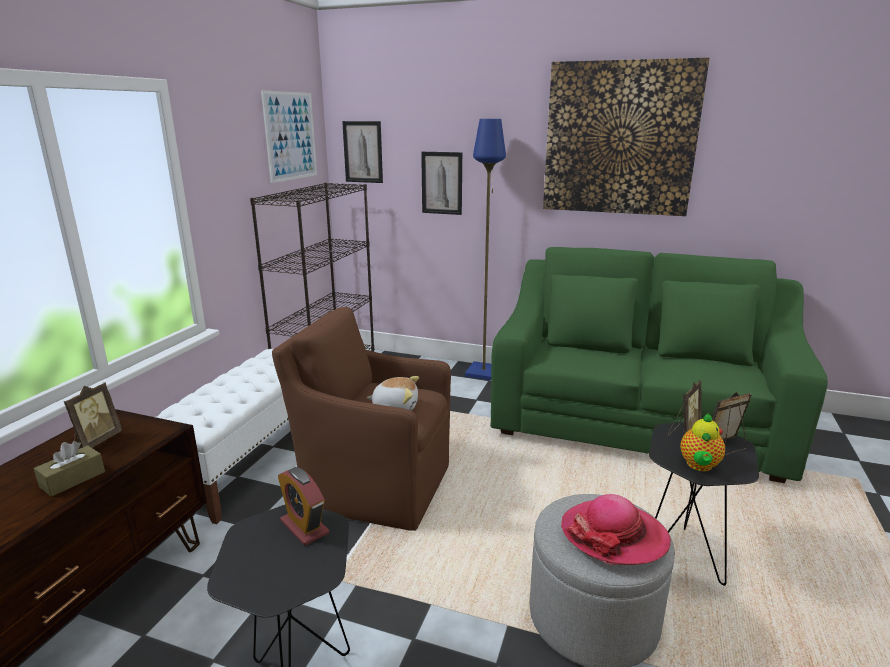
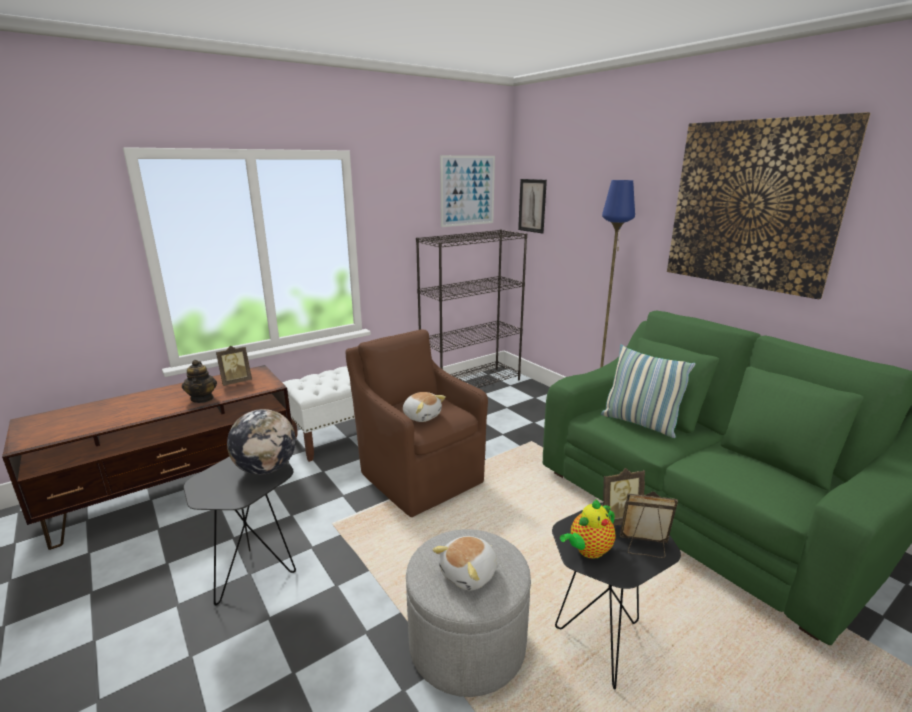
camera: 35 degrees right, 0 degrees up
brown tissue box [34,441,105,497] -> teapot [182,360,217,403]
alarm clock [278,467,329,546] -> globe [227,409,296,475]
picture [421,152,462,215] -> none
hat [561,494,671,565] -> plush toy [432,536,497,591]
none -> pillow [601,345,696,438]

